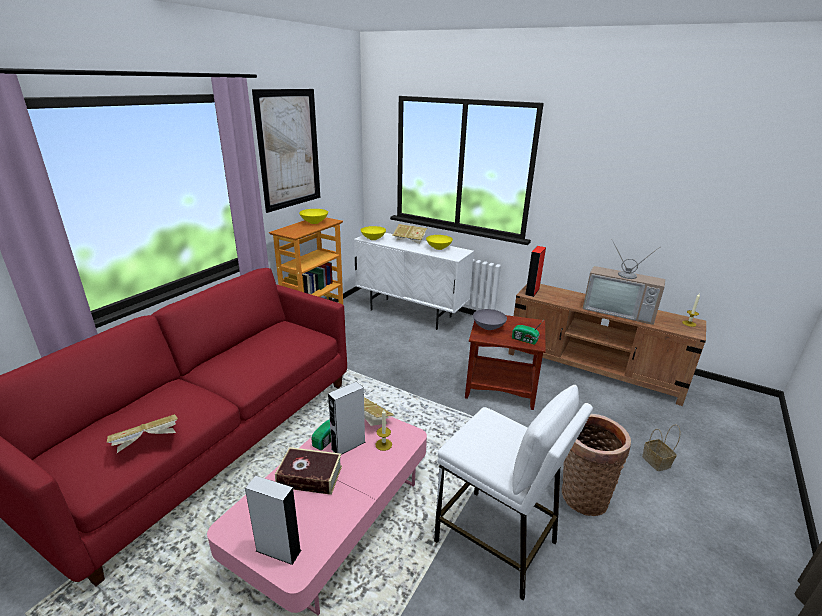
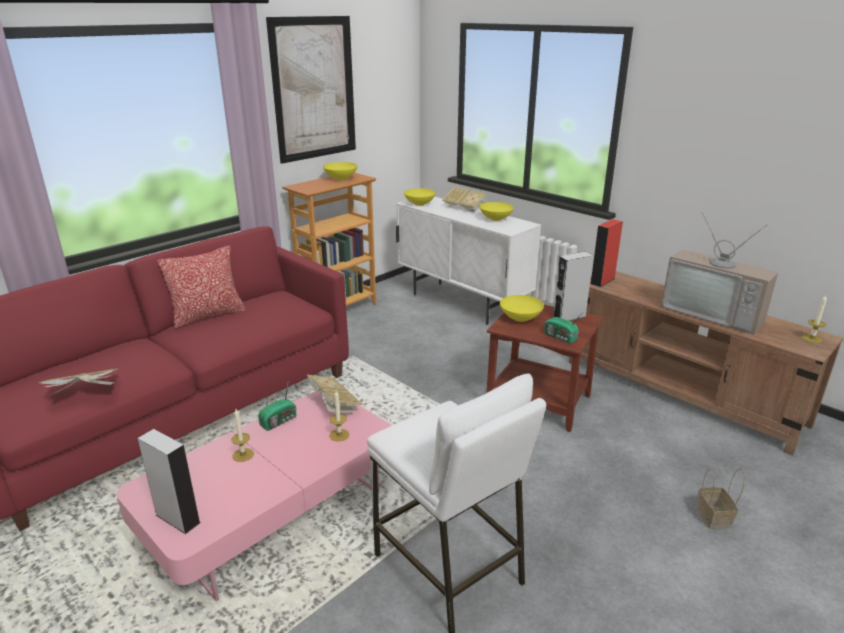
camera: 15 degrees right, 0 degrees up
book [275,447,342,495] -> candle [231,409,254,462]
grey speaker [328,382,365,455] -> grey speaker moved to [553,251,593,321]
grey bowl [473,309,507,330] -> yellow bowl [500,295,544,322]
basket [562,414,631,516] -> none
none -> pillow [157,245,245,328]

